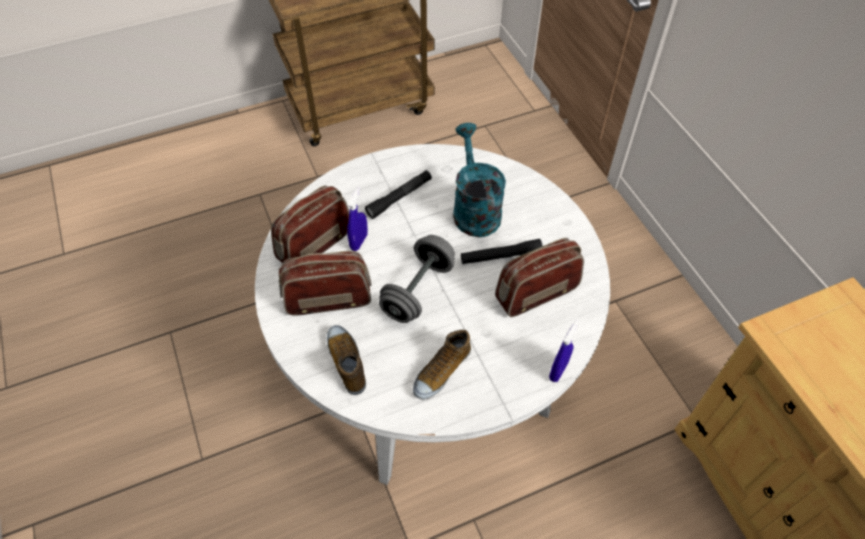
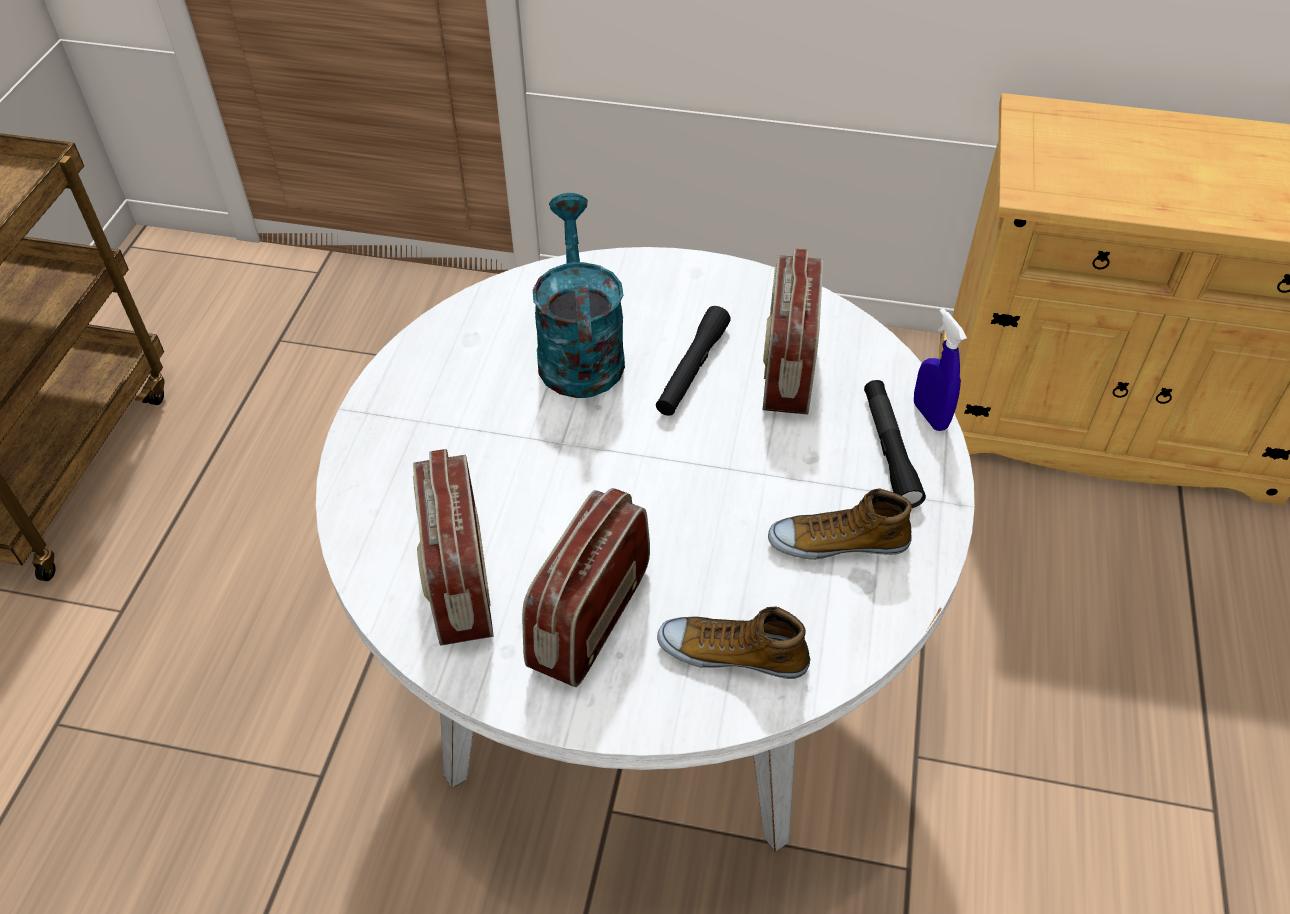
camera: 55 degrees left, 5 degrees down
blue spray bottle [347,188,368,251] -> none
black flashlight [365,170,432,219] -> black flashlight moved to [864,380,926,508]
grey dumbbell [379,235,455,323] -> none
shoe [413,330,471,399] -> shoe turned 105 degrees clockwise [768,488,912,560]
turquoise watering can [453,123,506,237] -> turquoise watering can turned 60 degrees clockwise [533,193,625,398]

